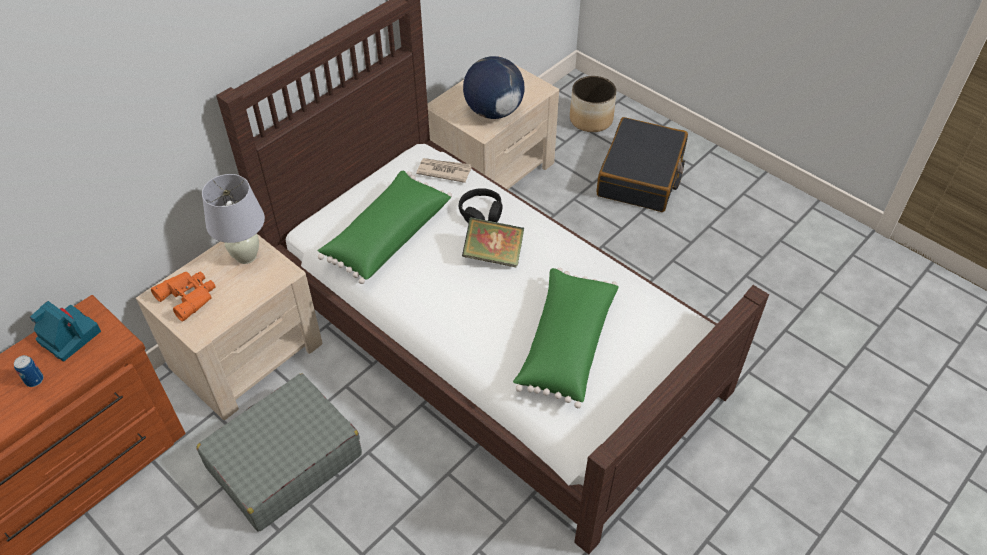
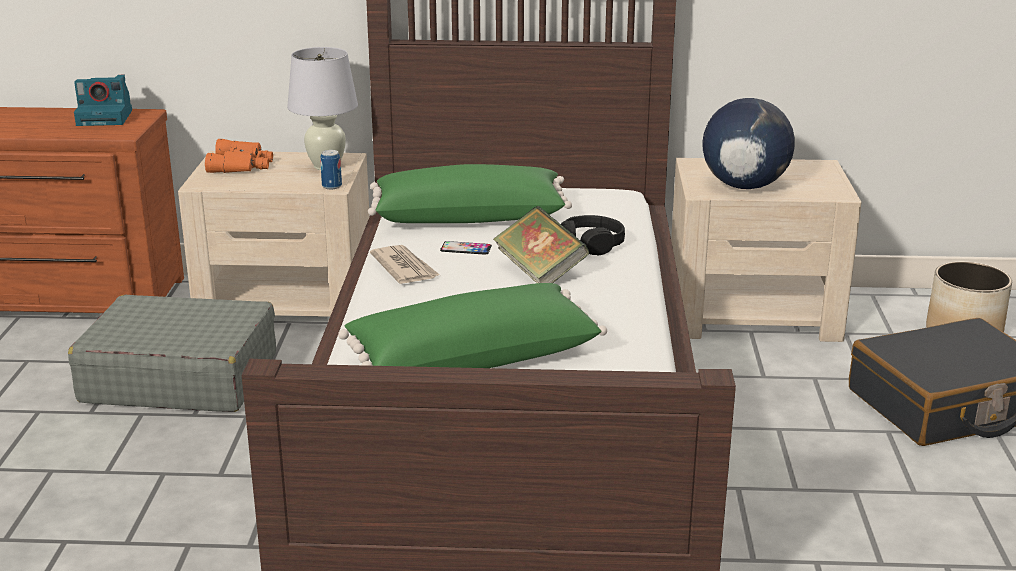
camera: 50 degrees right, 25 degrees down
can [14,355,44,387] -> can moved to [320,150,342,189]
camera [30,301,101,361] -> camera turned 90 degrees clockwise [74,75,132,126]
newspaper [416,158,472,183] -> newspaper moved to [370,245,440,284]
none -> phone [440,241,492,255]

